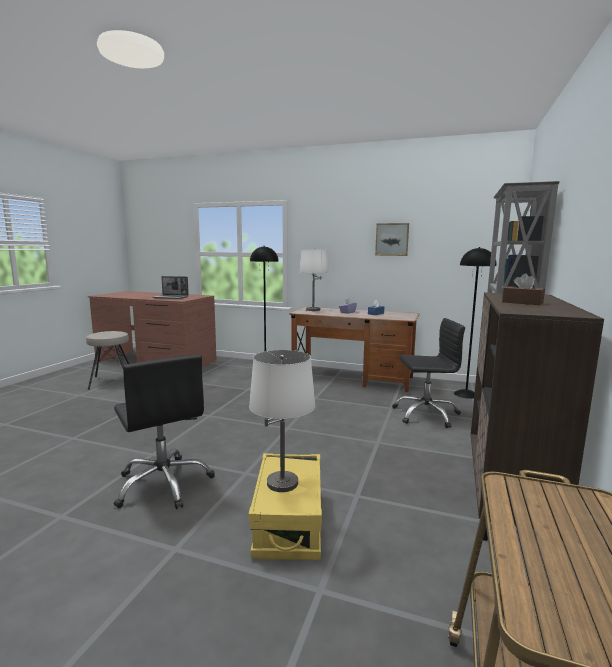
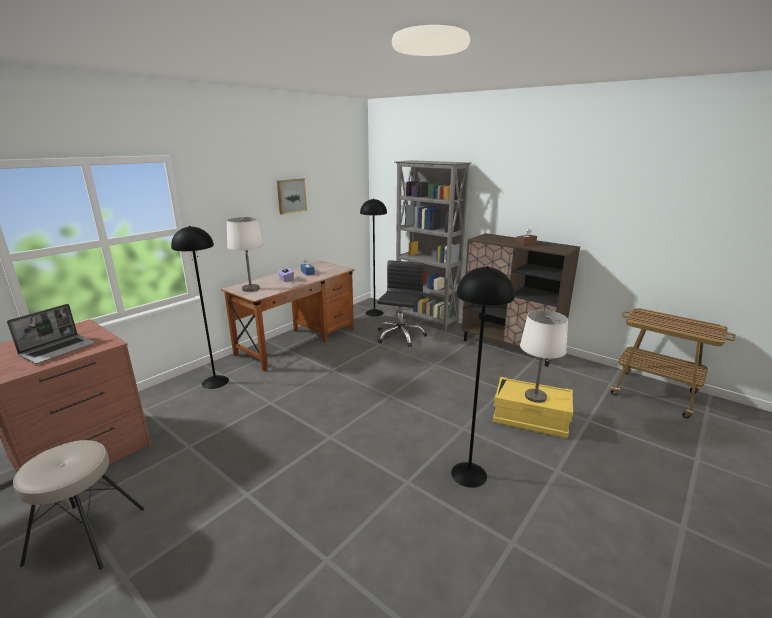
camera: 70 degrees left, 10 degrees up
black office chair [114,355,215,509] -> black floor lamp [451,266,515,488]

